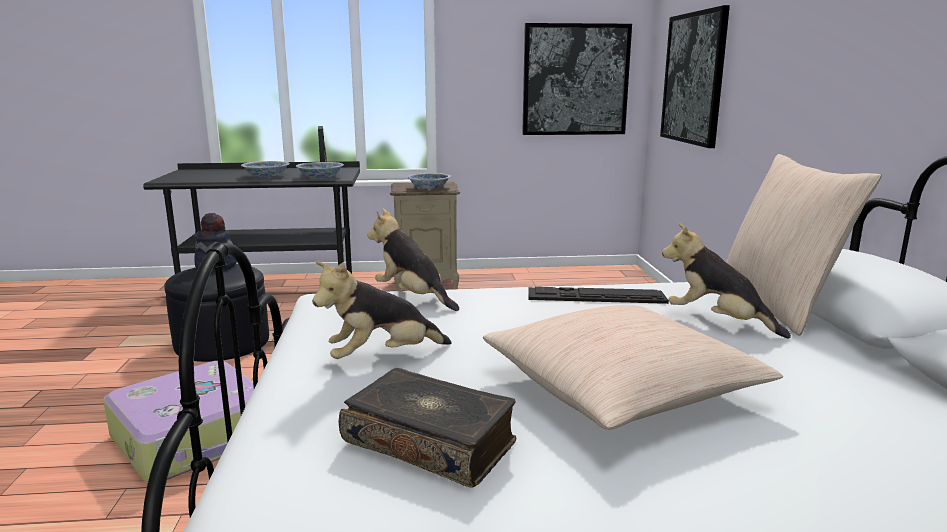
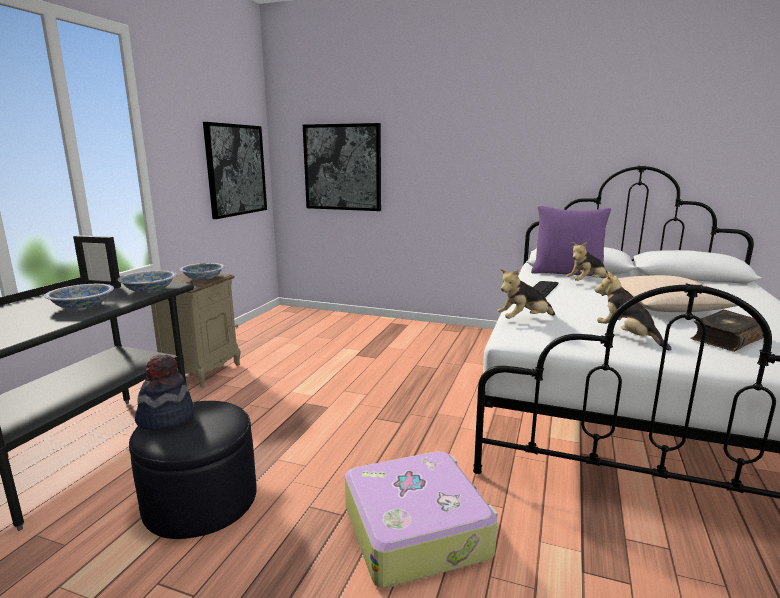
camera: 65 degrees left, 0 degrees up
plush toy [312,261,452,359] -> plush toy turned 150 degrees clockwise [595,272,671,351]
beige pillow [726,154,882,336] -> purple pillow [531,206,611,278]

